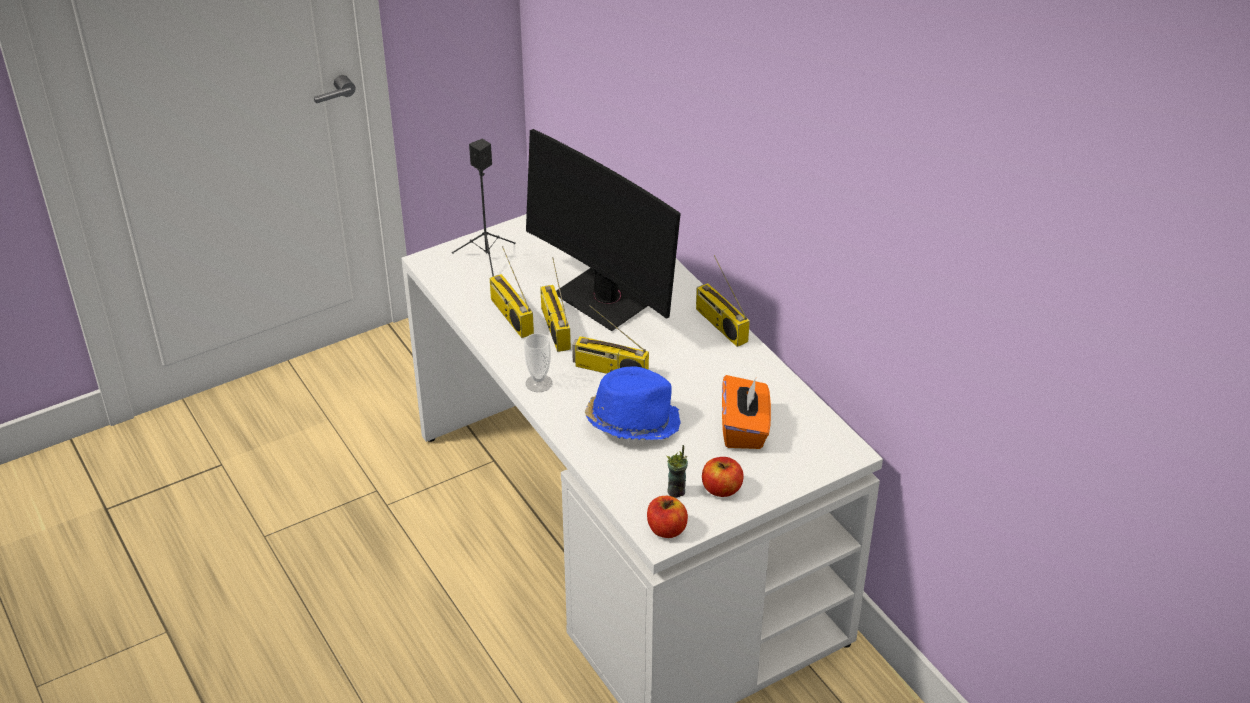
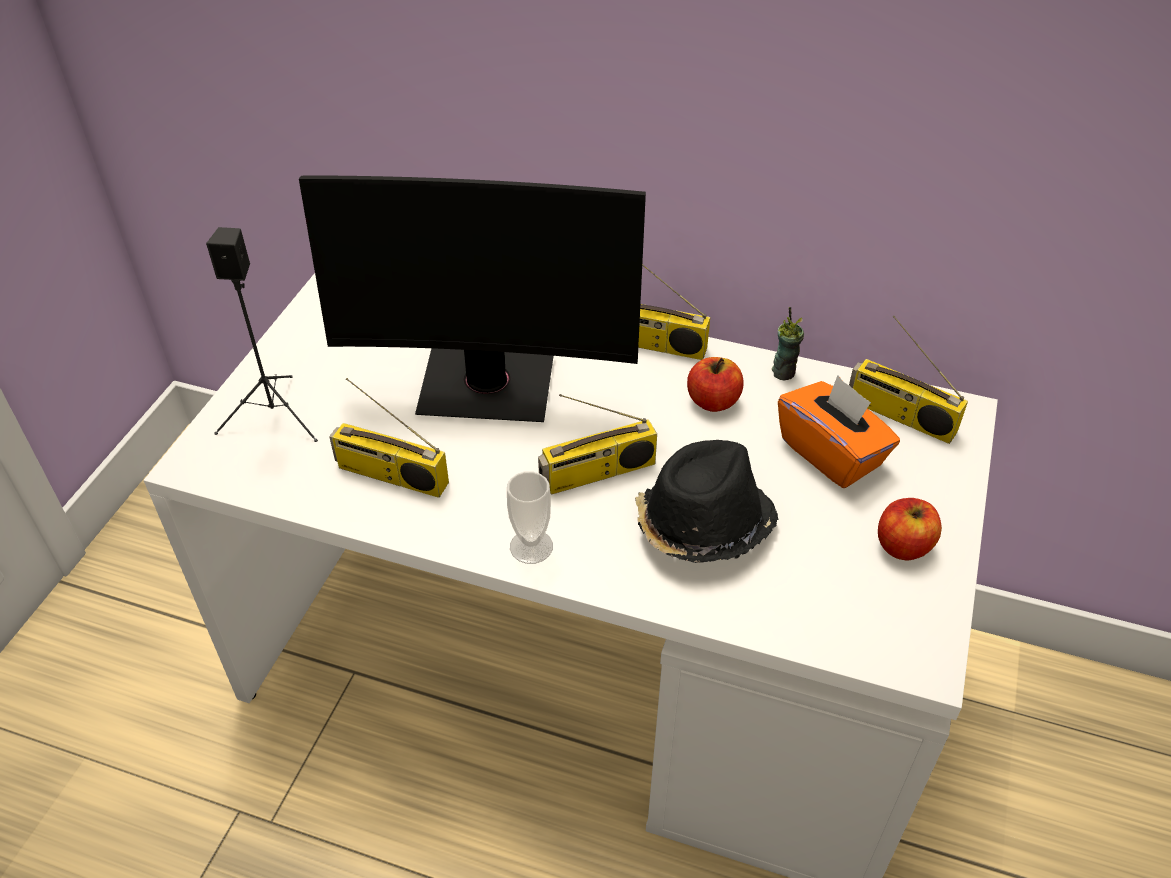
camera: 40 degrees left, 5 degrees up
radio [540,257,571,352] -> radio moved to [849,316,968,444]
blue hat [585,367,681,440] -> black hat [635,440,778,563]
apple [647,496,688,538] -> apple moved to [687,357,744,412]
cup [667,445,688,498] -> cup moved to [772,307,804,380]

